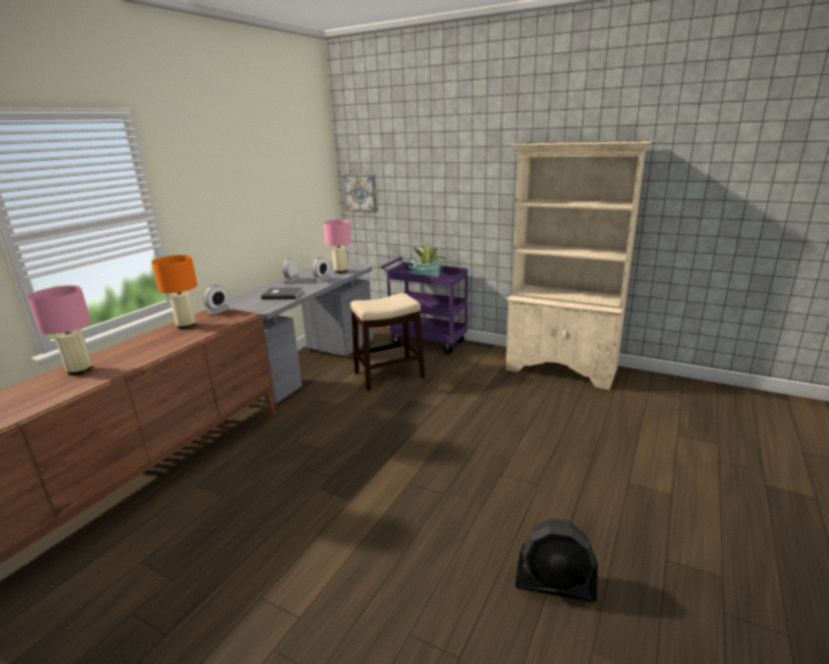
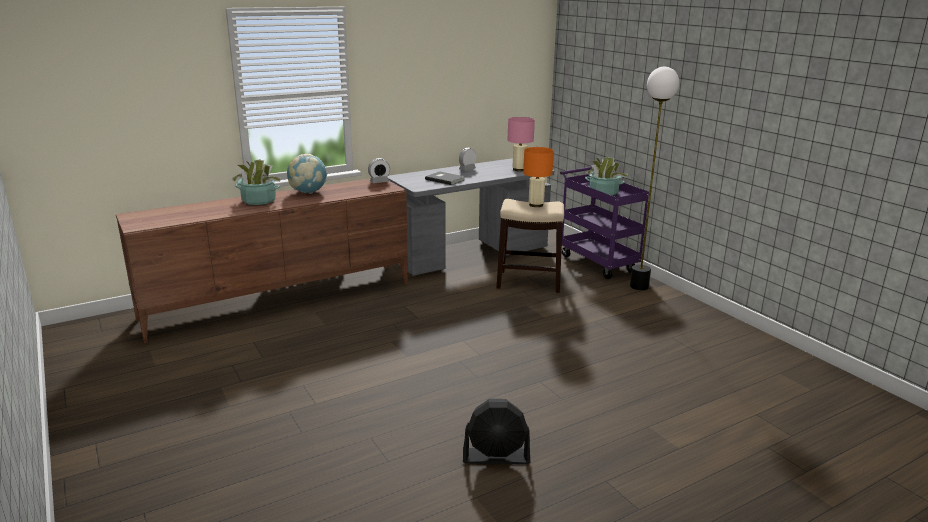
camera: 30 degrees right, 0 degrees up
pink table lamp [28,285,92,376] -> potted plant [230,159,281,205]
orange table lamp [152,255,197,329] -> orange table lamp moved to [523,147,554,207]
alarm clock [312,258,330,282] -> none
picture [343,174,378,213] -> none
beige bookcase [506,140,654,390] -> none
black fan [515,518,598,602] -> black fan turned 45 degrees counterclockwise [463,399,530,464]
none -> globe [287,154,327,194]
none -> floor lamp [630,67,679,290]

